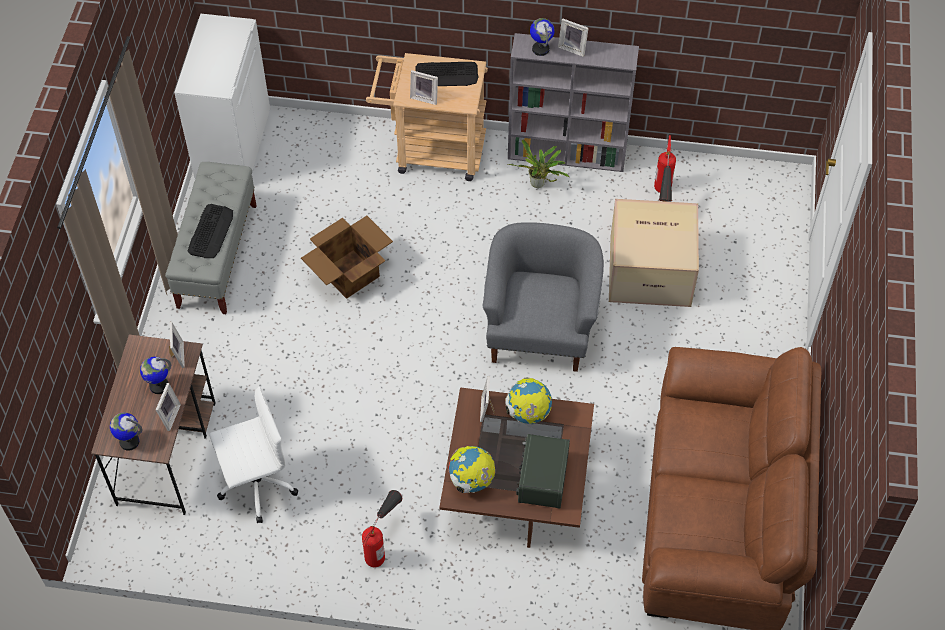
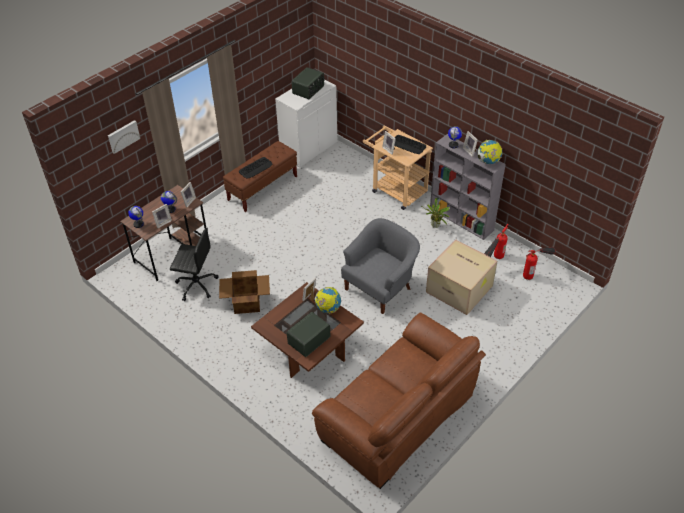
camera: 35 degrees right, 10 degrees down
grey bench [165,162,257,314] -> brown bench [223,141,297,212]
white office chair [209,386,298,523] -> black office chair [170,228,219,301]
cardboard box [301,216,393,299] -> cardboard box moved to [219,270,270,314]
fire extinguisher [362,490,402,568] -> fire extinguisher moved to [523,247,556,280]
globe [448,446,495,493] -> globe moved to [477,140,503,164]
none -> picture [108,120,140,154]
none -> radio [292,67,324,99]

